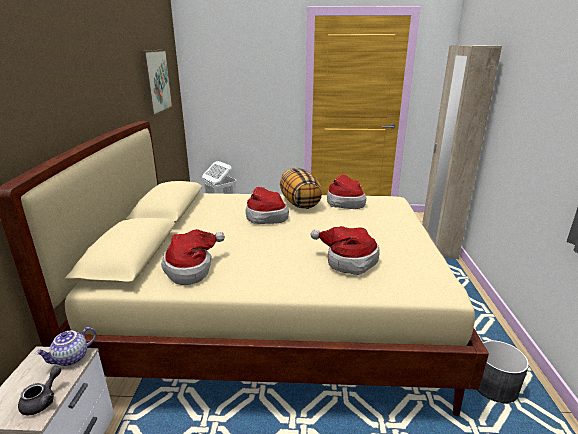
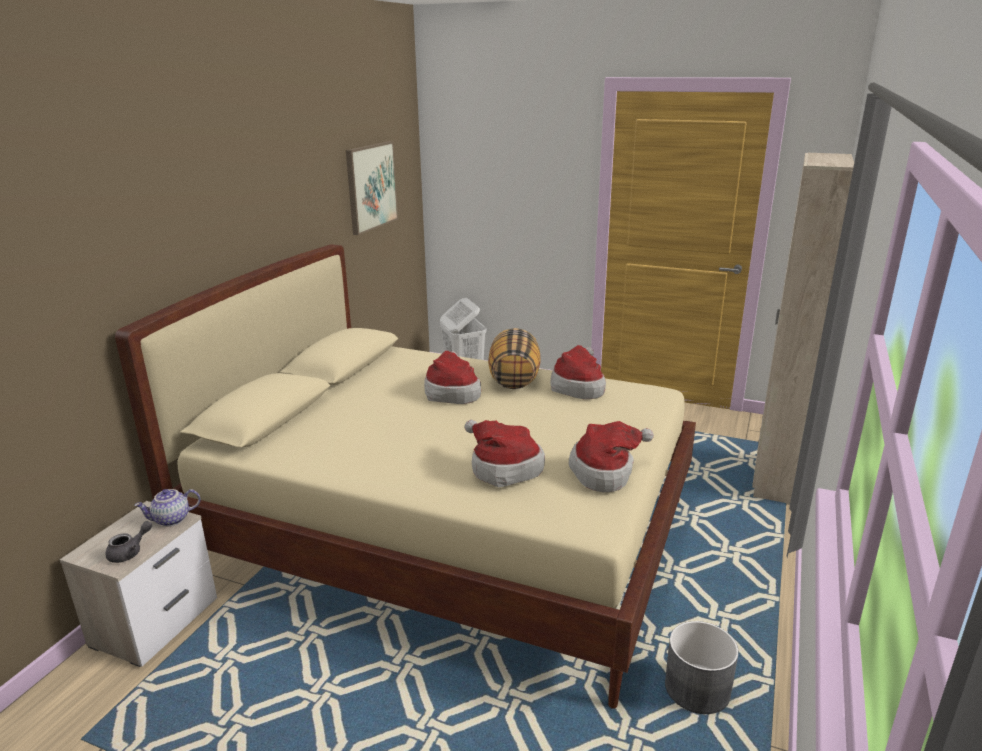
camera: 20 degrees right, 0 degrees up
hat [161,229,225,285] -> hat moved to [569,421,654,492]

